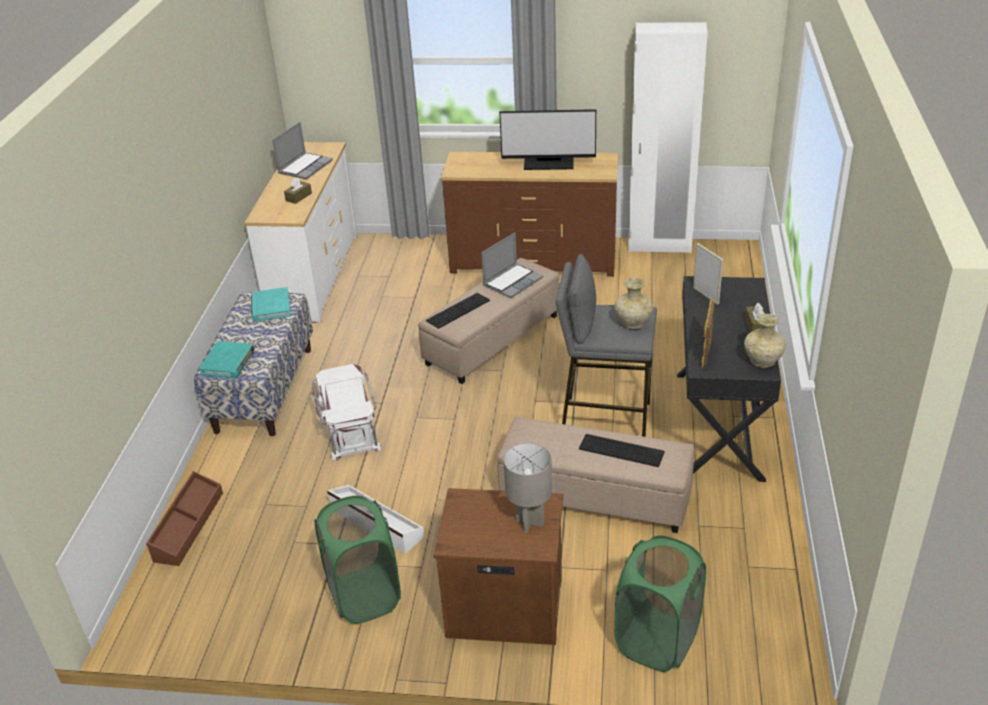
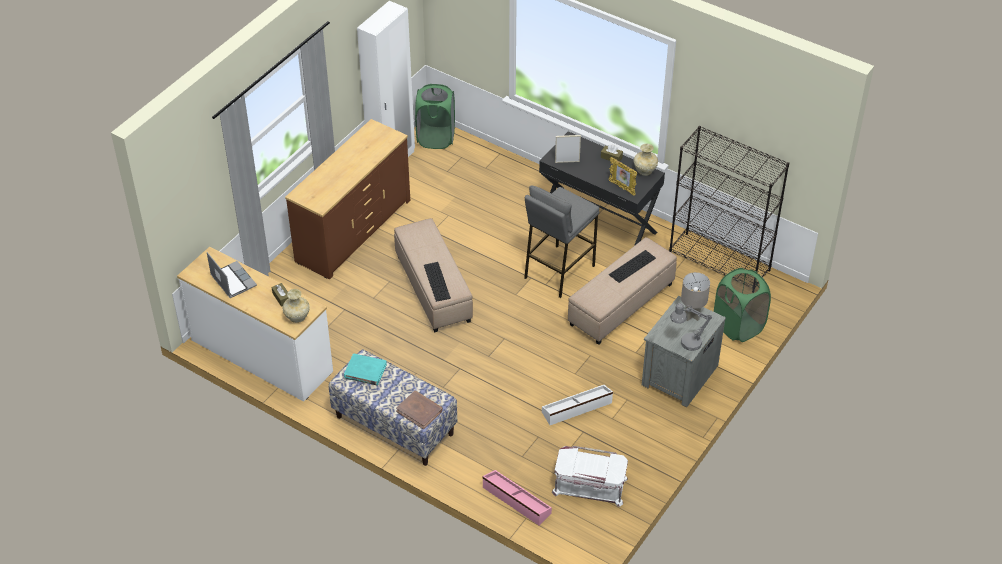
camera: 65 degrees left, 10 degrees up
brown storage box [146,471,223,566] -> pink storage box [482,470,552,526]
turquoise book [199,341,255,378] -> brown book [396,390,443,429]
white storage box [312,364,382,460] -> white storage box moved to [552,446,628,507]
green laundry basket [315,496,401,624] -> green laundry basket moved to [415,84,455,149]
brown nightstand [434,488,563,645] -> grey nightstand [642,296,726,407]
laptop [481,233,543,298] -> none
monitor [499,109,596,170] -> none
beige vase [615,278,653,329] -> beige vase moved to [282,289,310,323]
none -> black bookcase [669,126,789,278]
none -> grey table lamp [670,303,712,351]

